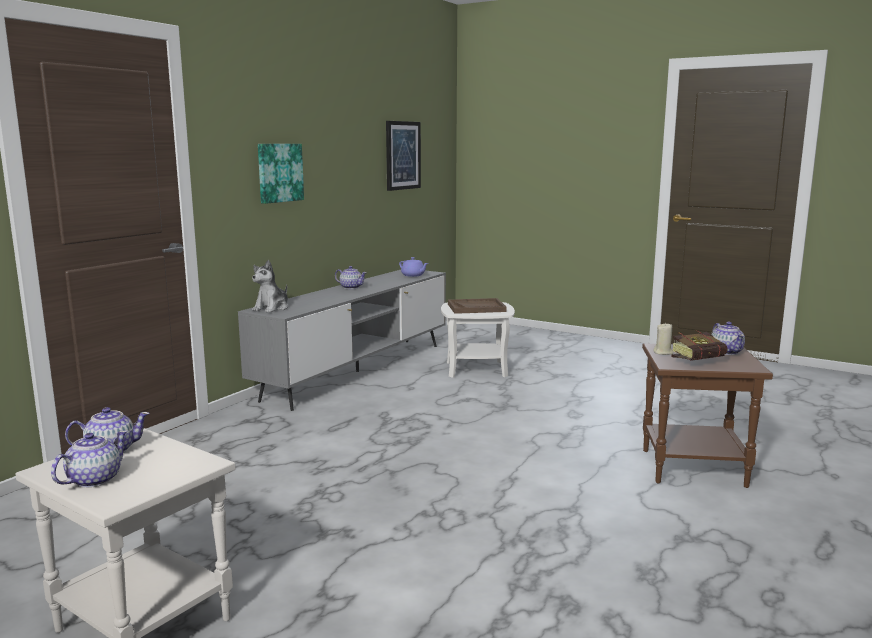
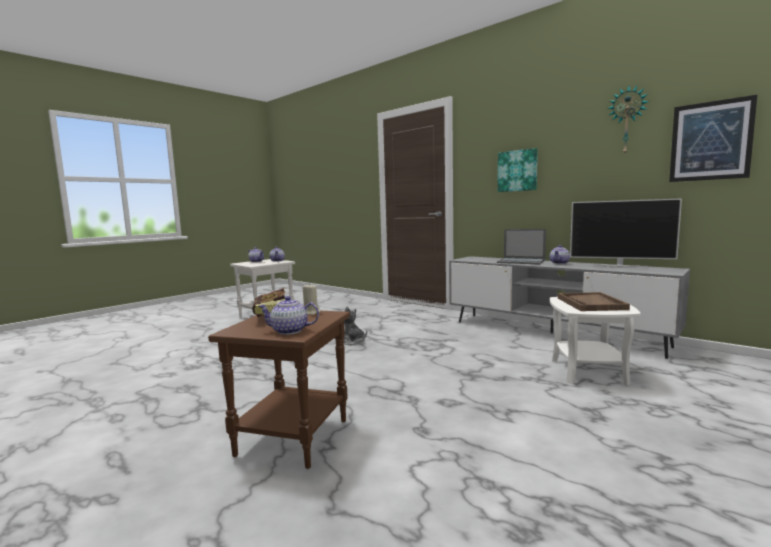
camera: 100 degrees right, 5 degrees down
plush toy [252,260,289,313] -> plush toy moved to [344,306,367,345]
purple teapot [399,257,428,277] -> none
none -> laptop [497,229,546,265]
none -> television [570,199,682,267]
none -> wall clock [607,86,649,153]

